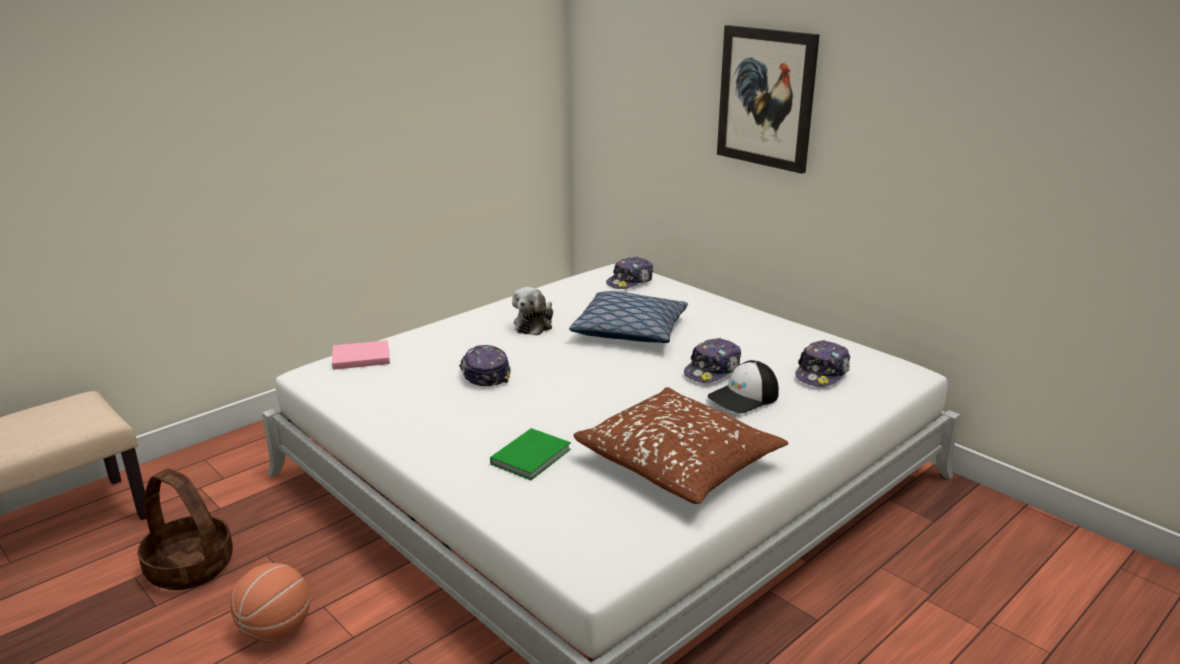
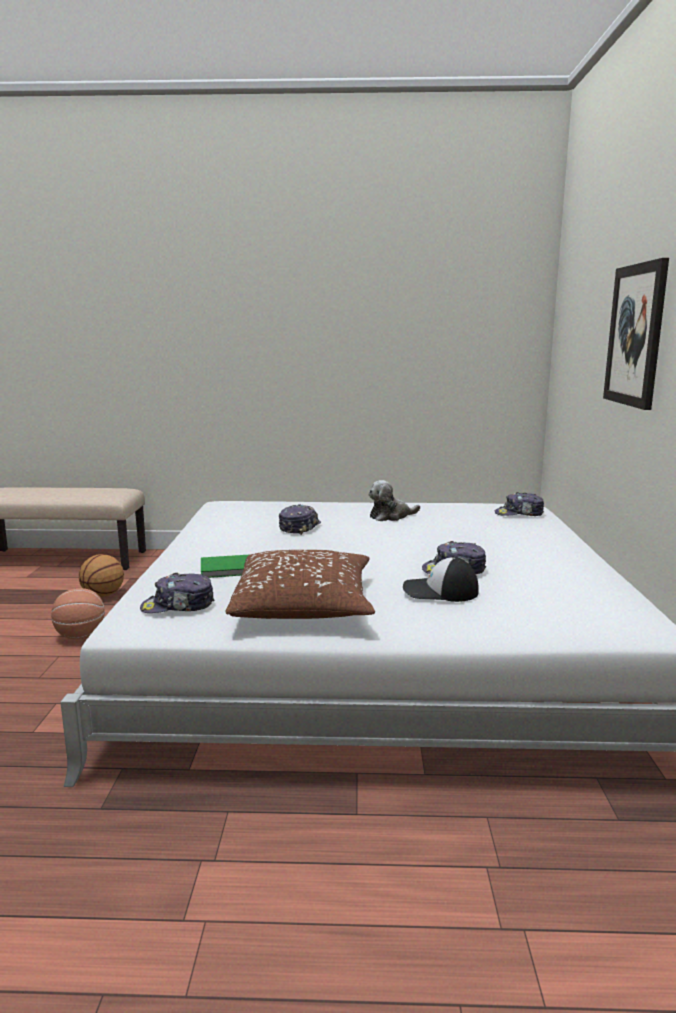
camera: 45 degrees right, 10 degrees down
basket [138,468,233,590] -> basketball [79,554,124,597]
pink book [332,340,390,370] -> none
pillow [569,291,688,343] -> none
cap [795,340,850,387] -> cap moved to [140,573,214,613]

